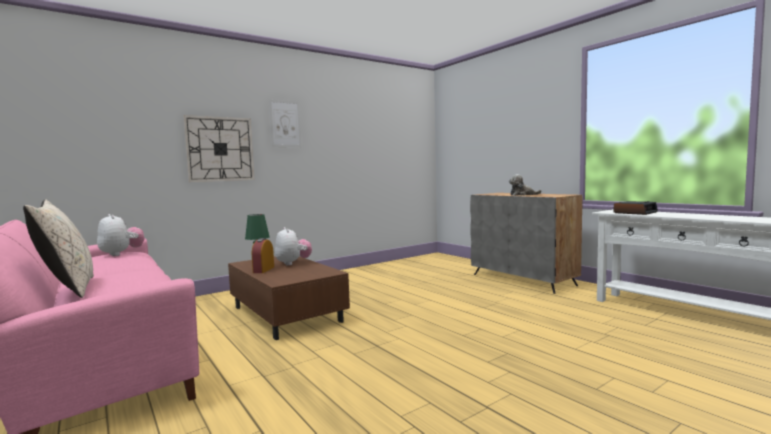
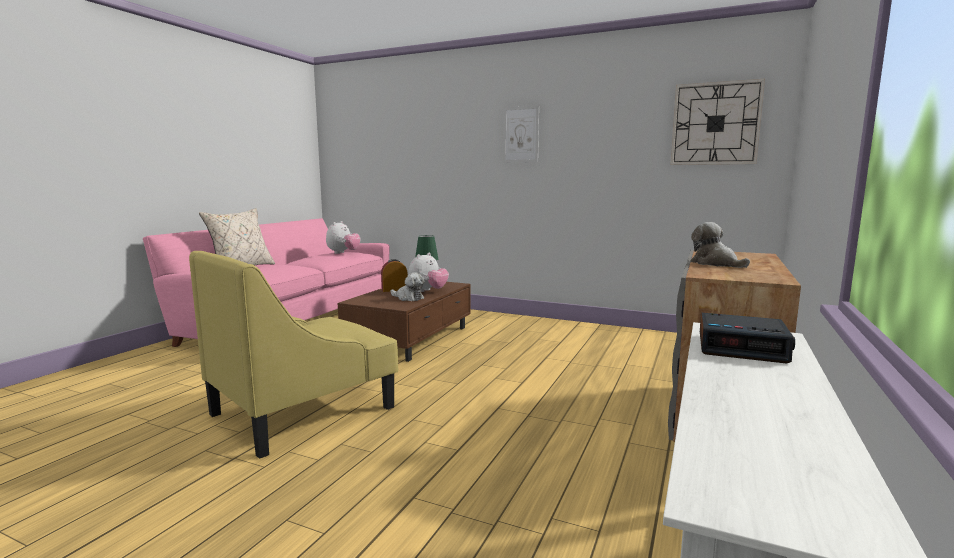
camera: 60 degrees right, 5 degrees up
wall clock [183,115,255,182] -> wall clock moved to [670,79,765,165]
none -> yellow armchair [189,251,399,459]
none -> plush toy [391,272,425,301]

